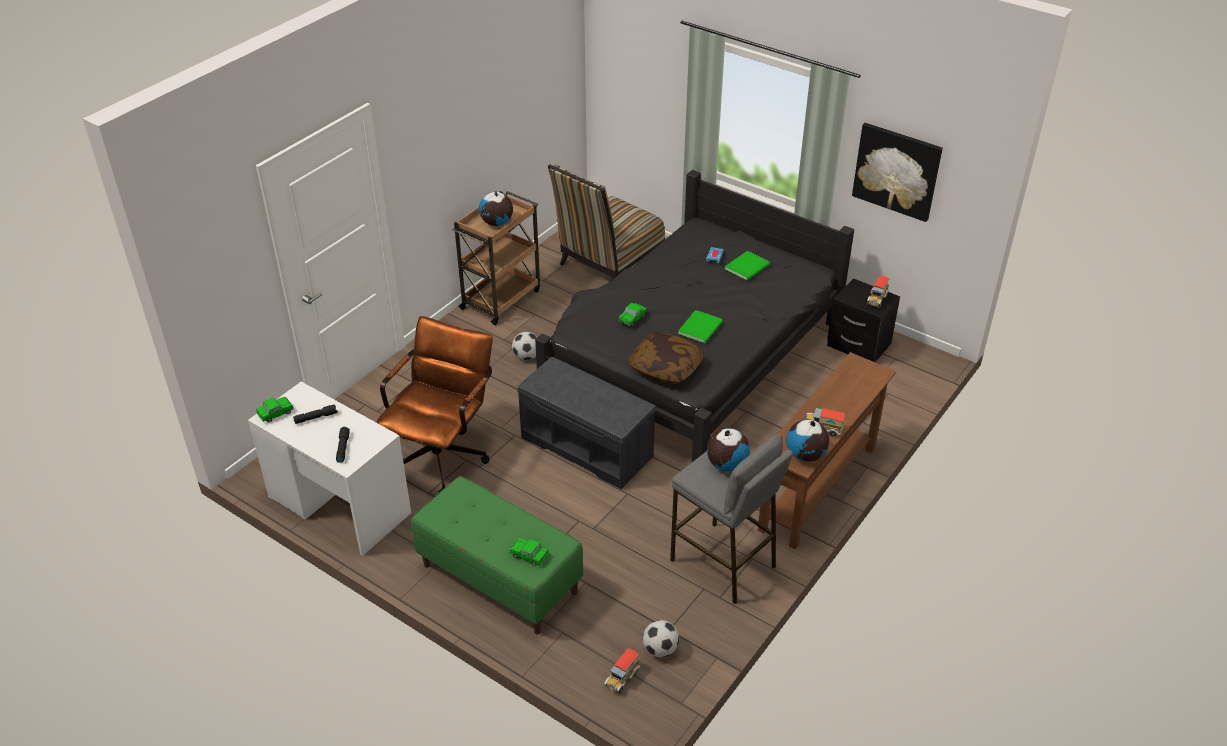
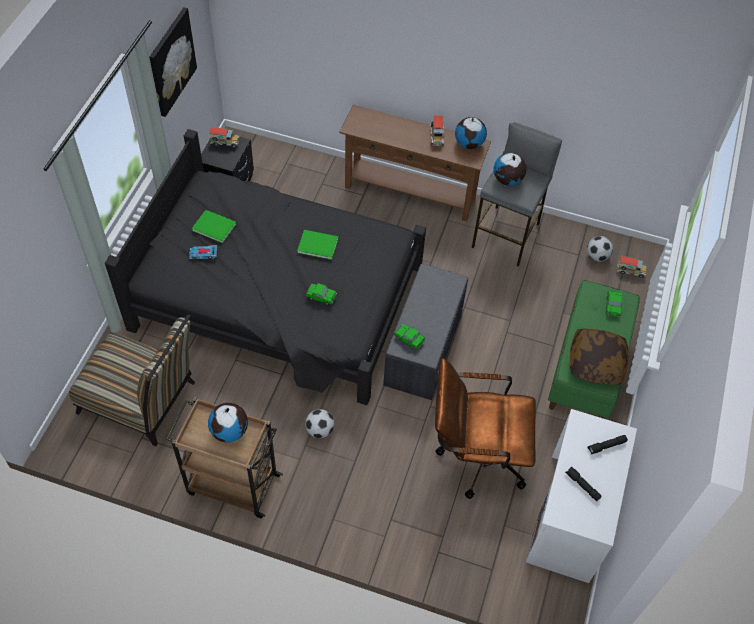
camera: 110 degrees left, 15 degrees up
toy car [256,397,294,422] -> toy car moved to [394,324,425,349]
pillow [628,332,704,384] -> pillow moved to [570,329,629,385]

